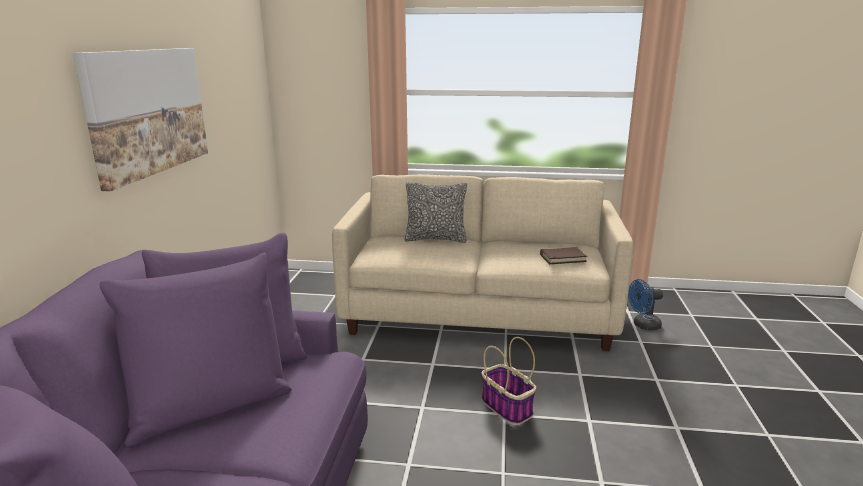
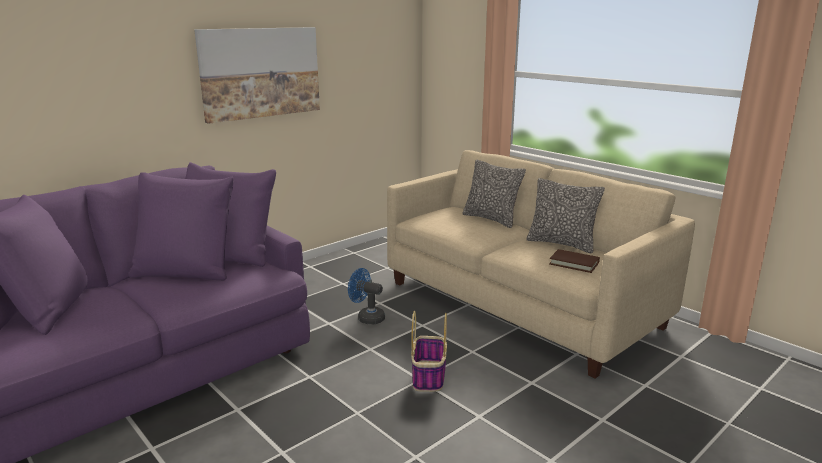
camera: 40 degrees right, 0 degrees up
blue fan [628,279,663,331] -> blue fan moved to [348,268,385,325]
none -> pillow [526,178,605,253]

